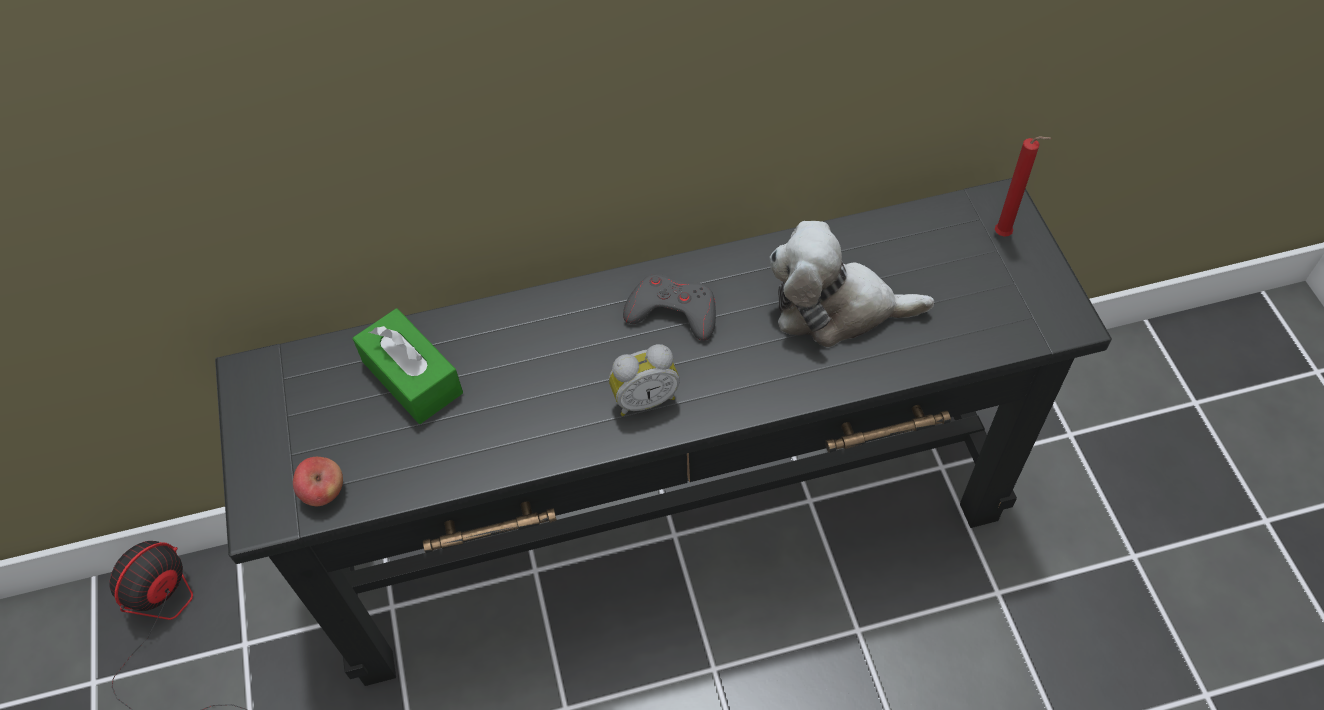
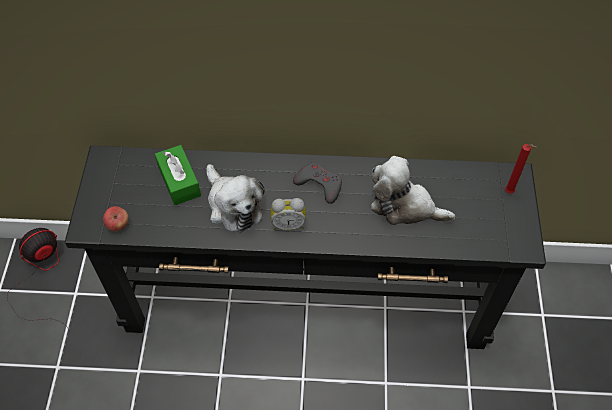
camera: 15 degrees right, 0 degrees up
none -> plush toy [207,164,265,233]

